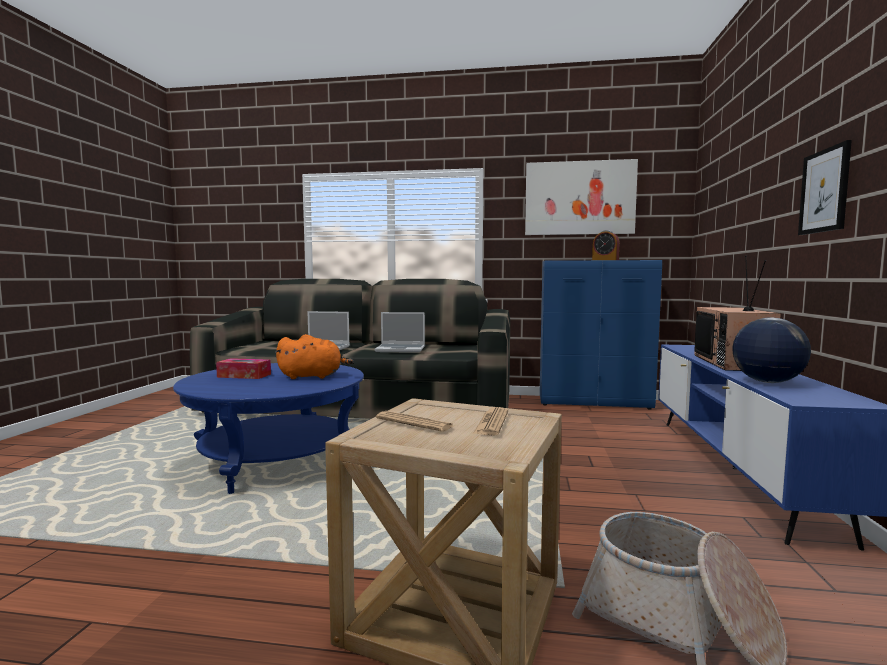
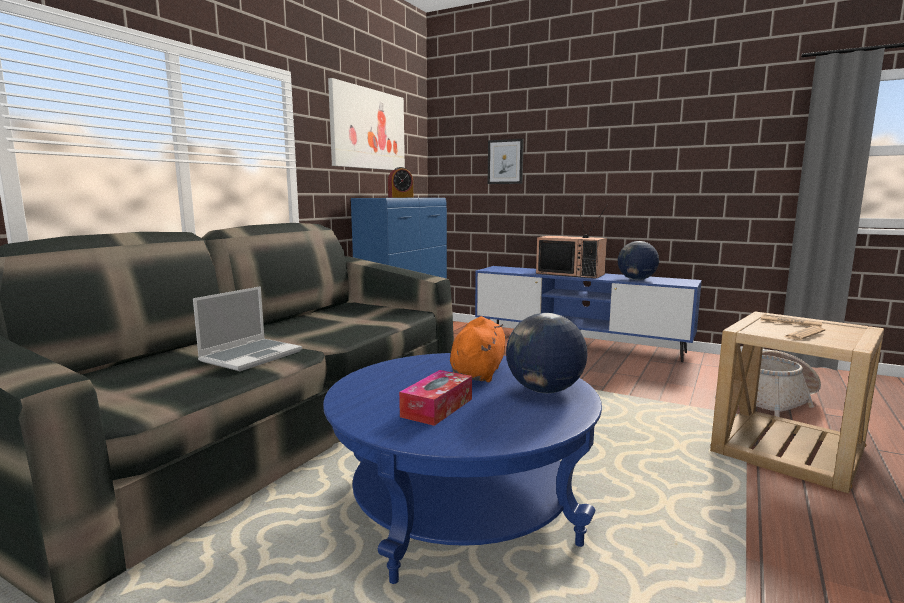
camera: 70 degrees left, 5 degrees up
laptop [374,312,425,353] -> none
picture [798,140,852,235] -> picture moved to [488,139,524,184]
none -> globe [506,313,587,393]

